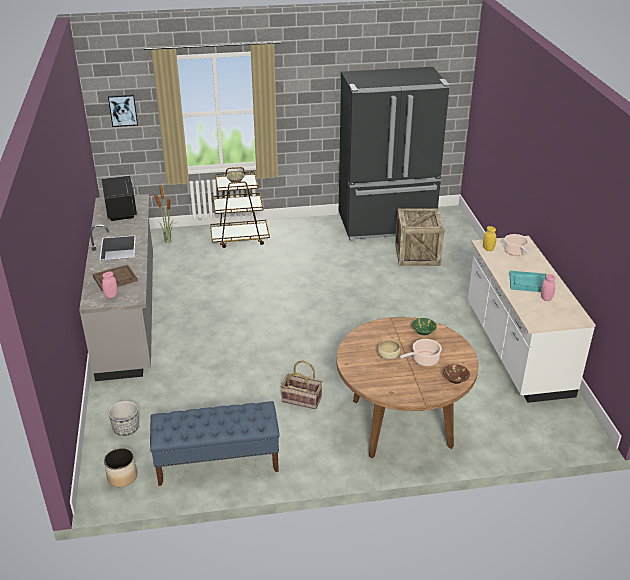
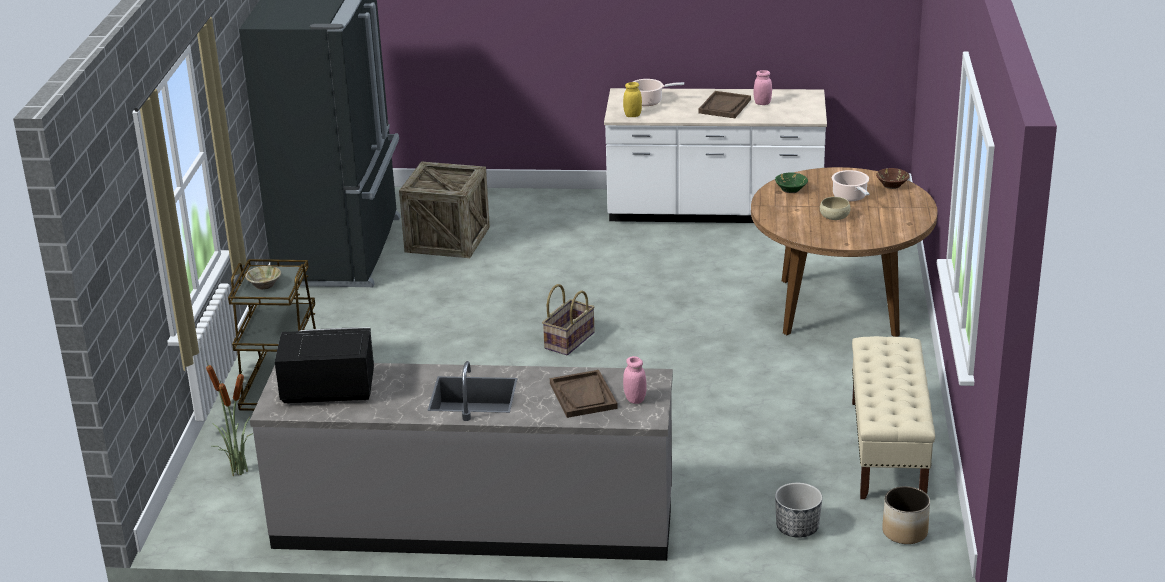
camera: 75 degrees left, 5 degrees down
picture [108,94,138,127] -> none
blue bench [150,401,280,486] -> beige bench [852,336,935,499]
basket [281,361,323,409] -> basket moved to [542,284,595,356]
turquoise tray [509,271,547,292] -> brown tray [698,91,751,118]

